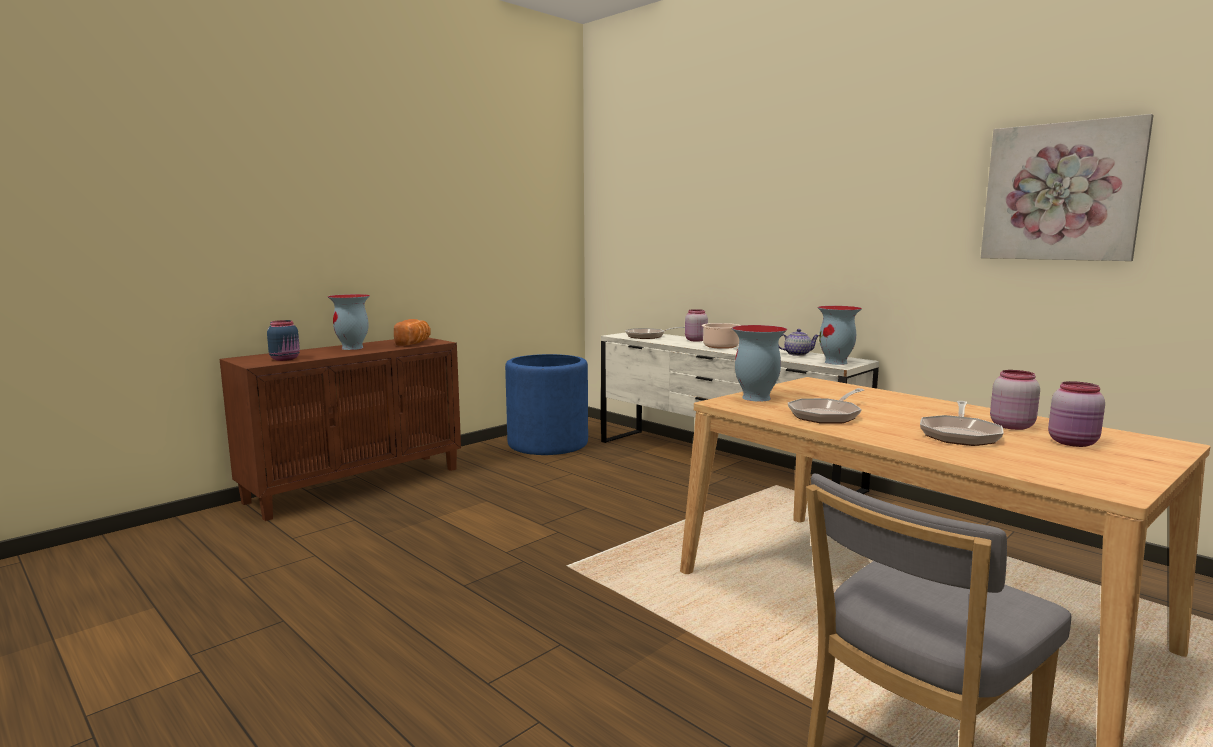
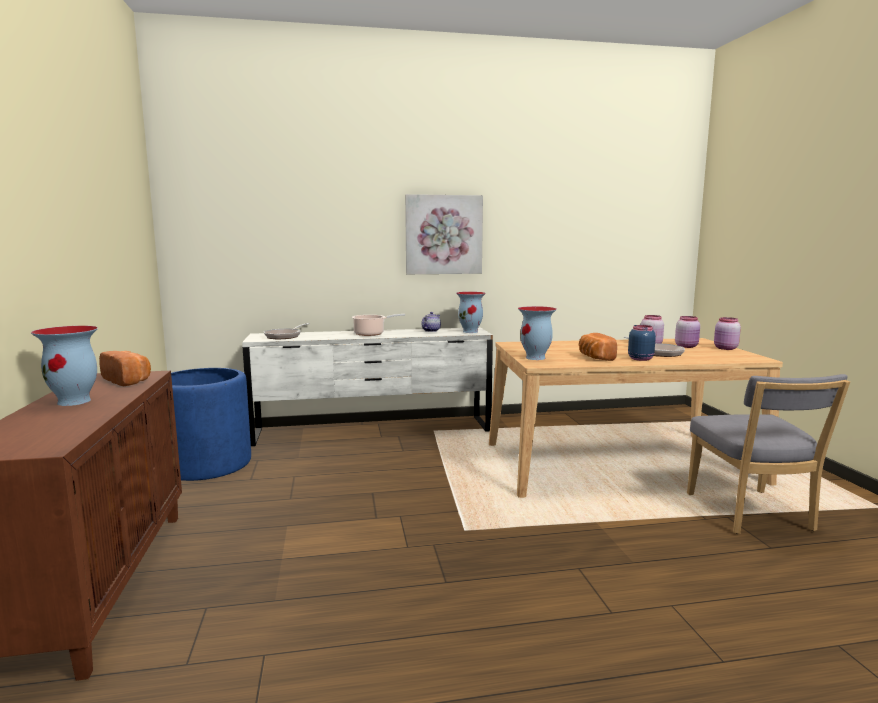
camera: 55 degrees left, 0 degrees up
blue jar [267,320,300,361] -> blue jar moved to [628,325,656,361]
pink jar [685,309,708,342] -> pink jar moved to [714,317,741,350]
frying pan [788,388,864,424] -> bread [579,333,617,361]
picture [981,114,1154,261] -> picture moved to [405,194,483,274]

